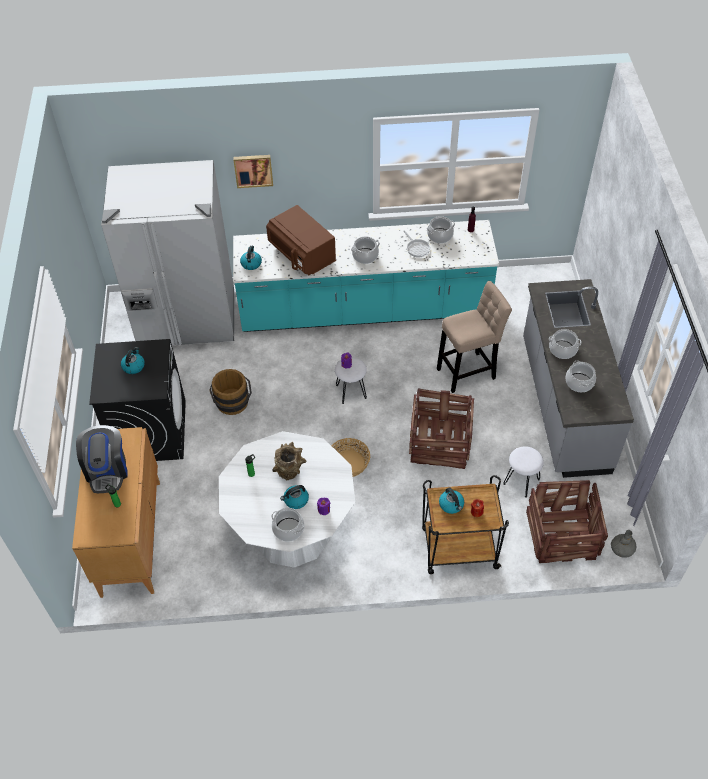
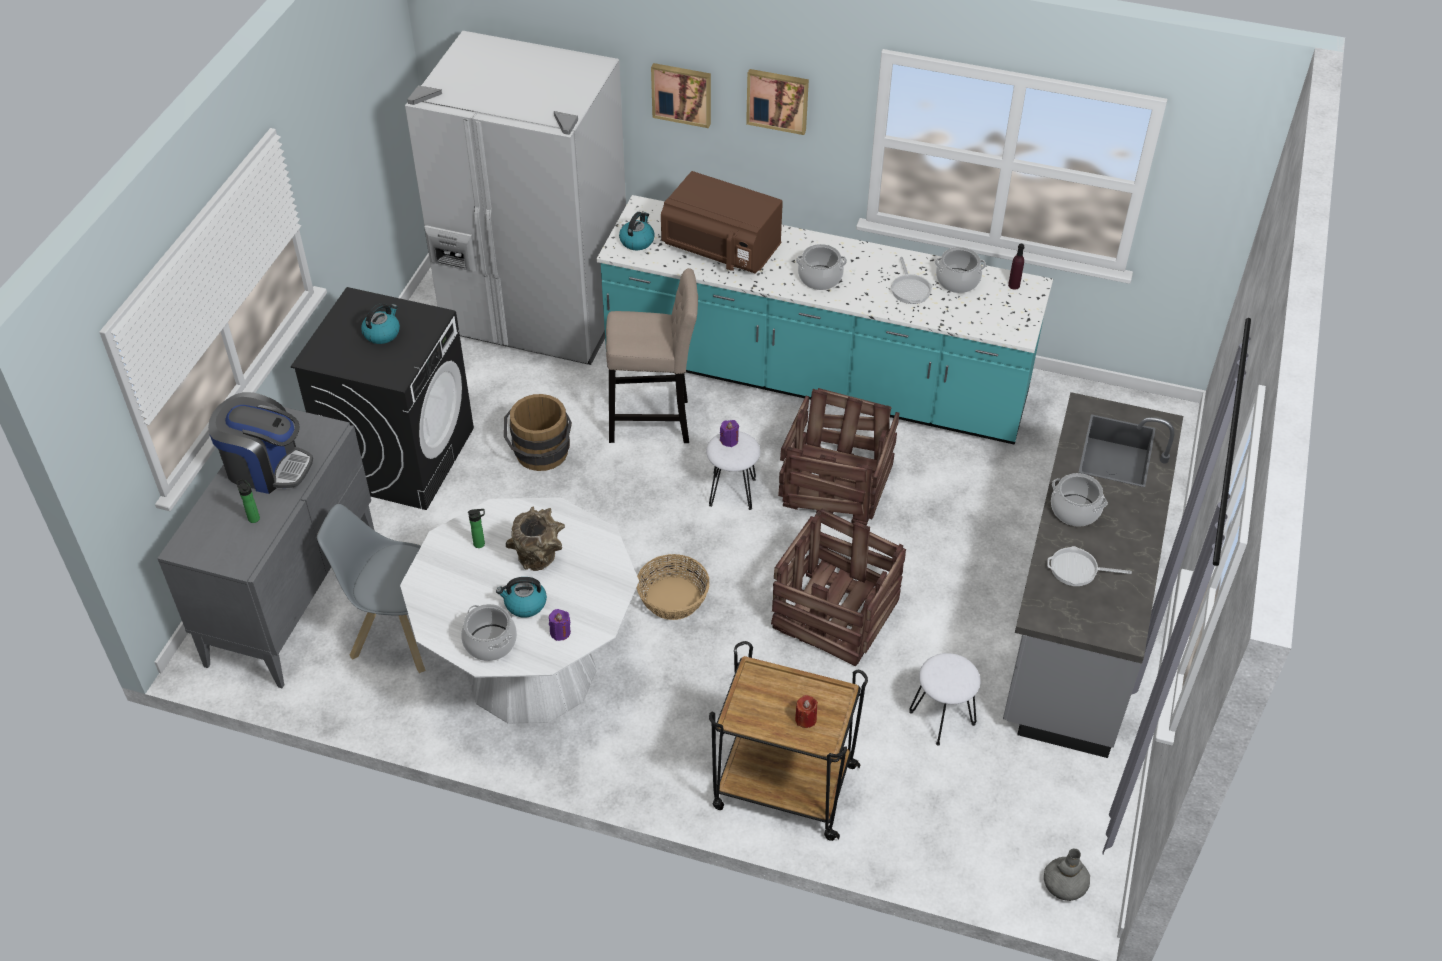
camera: 20 degrees right, 5 degrees down
brown cabinet [72,427,160,598] -> grey cabinet [157,407,375,688]
coffee machine [76,425,128,493] -> coffee machine turned 90 degrees counterclockwise [208,392,313,494]
brown microwave [266,205,336,275] -> brown microwave turned 45 degrees counterclockwise [661,171,783,274]
beige stool [437,281,512,393] -> beige stool moved to [606,268,698,443]
kettle [439,487,464,514] -> none
crate [526,480,608,563] -> crate moved to [778,388,899,526]
cooking pot [565,360,596,392] -> frying pan [1047,546,1132,586]
none -> grey chair [317,504,426,673]
none -> picture [746,69,809,135]

